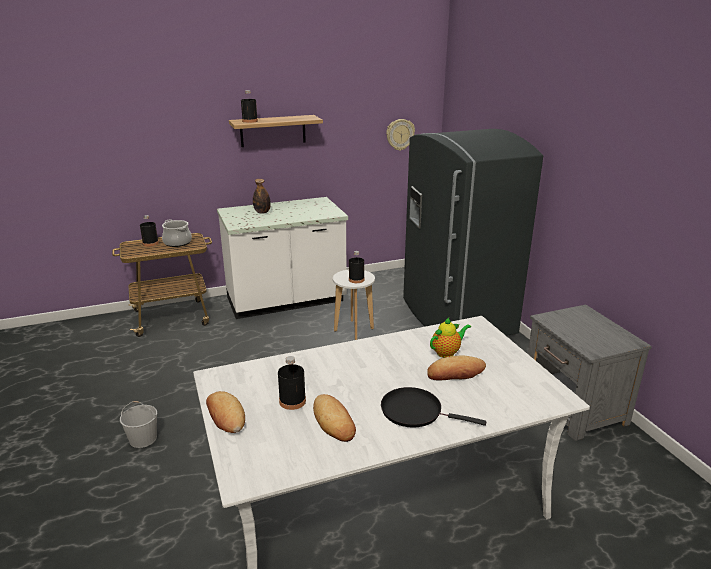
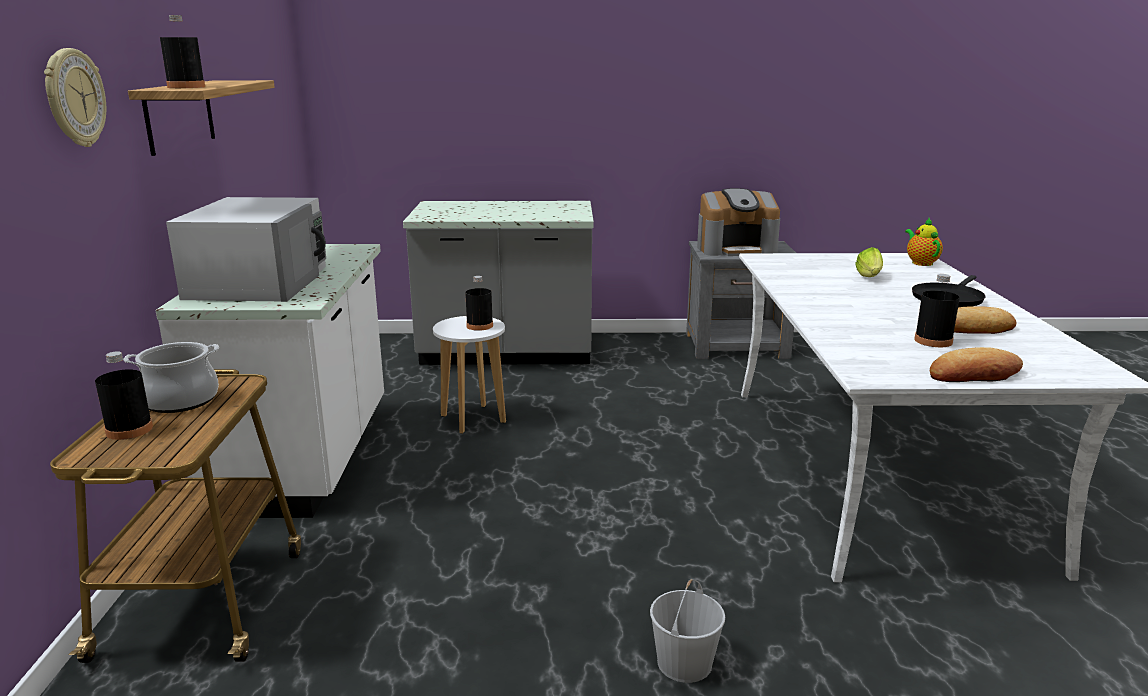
camera: 70 degrees left, 5 degrees down
bottle [253,179,271,214] -> white microwave [166,197,326,302]
wall clock [386,119,415,151] -> wall clock moved to [44,48,106,147]
grey fridge [403,129,543,336] -> grey counter [403,201,594,365]
bread [427,355,486,381] -> lettuce [855,247,883,277]
teapot [430,318,471,358] -> teapot moved to [905,218,943,266]
none -> coffee machine [697,188,780,256]

